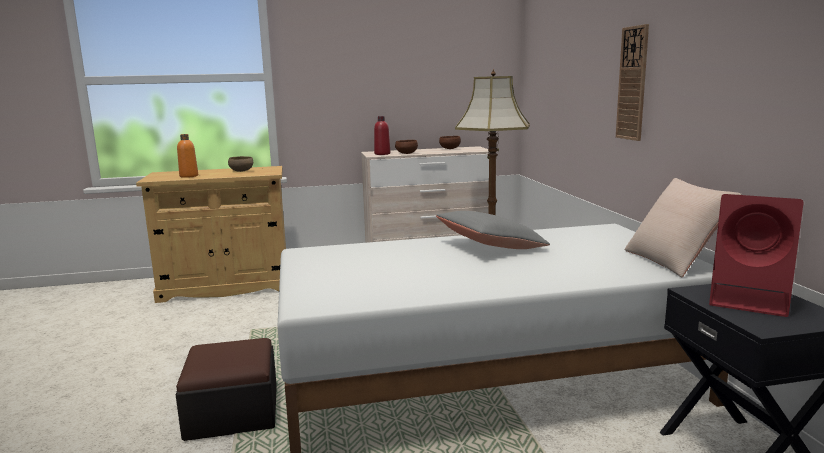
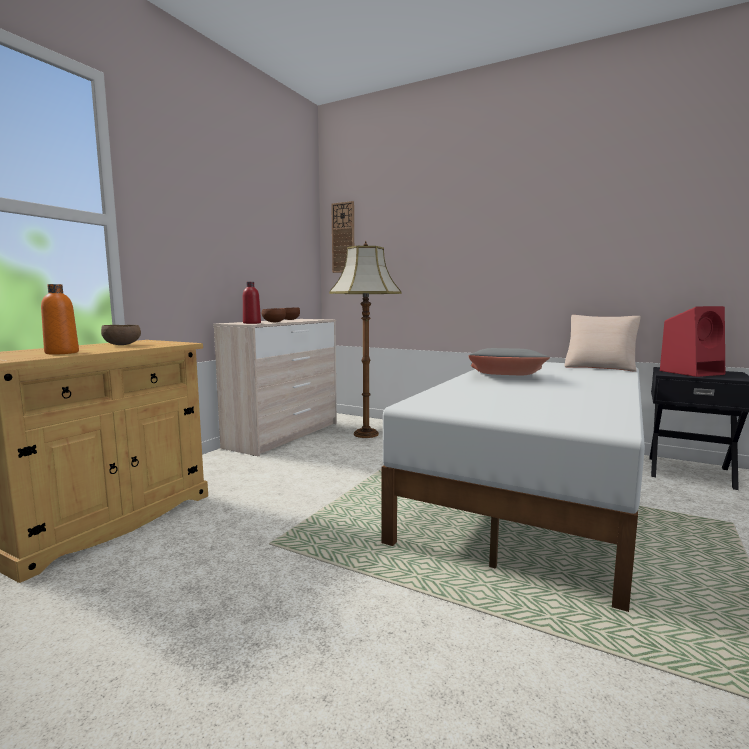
camera: 50 degrees left, 5 degrees down
ottoman [176,338,277,441] -> none
wall clock [616,24,649,141] -> wall clock moved to [331,201,354,273]

